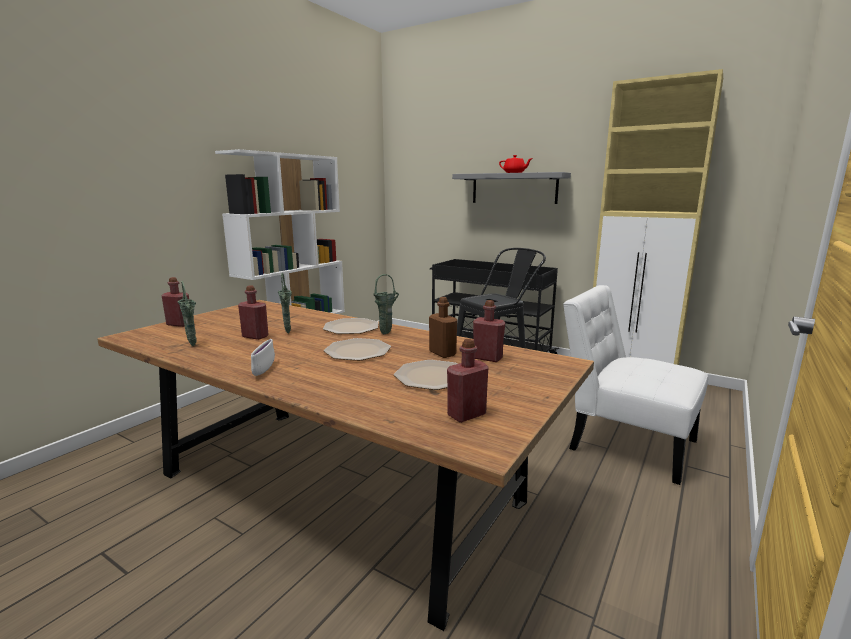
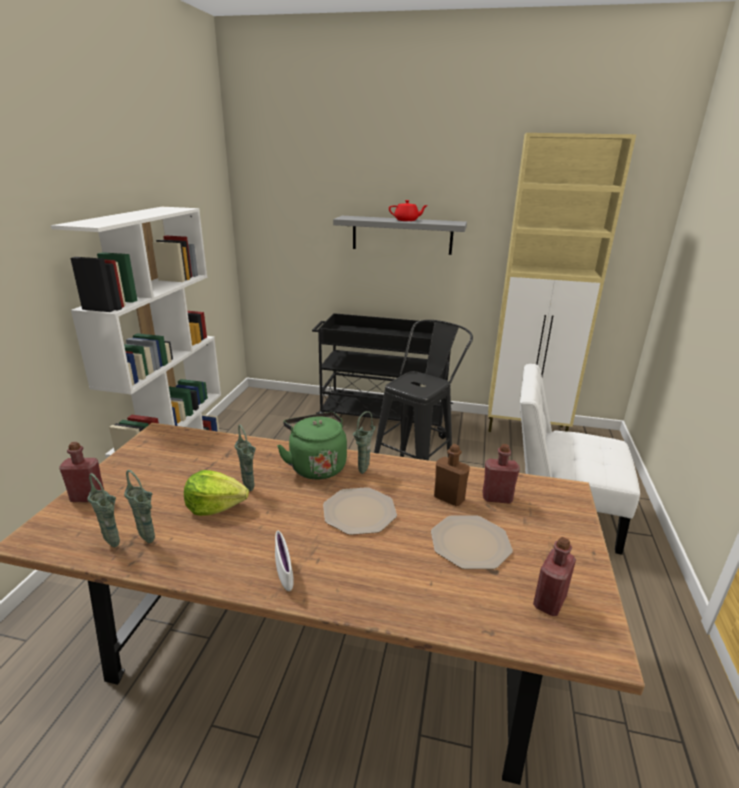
camera: 20 degrees left, 10 degrees up
red bottle [238,285,268,340] -> lettuce [184,470,249,516]
plate [323,318,379,334] -> green kettle [277,412,347,479]
none -> green vase [87,473,120,548]

